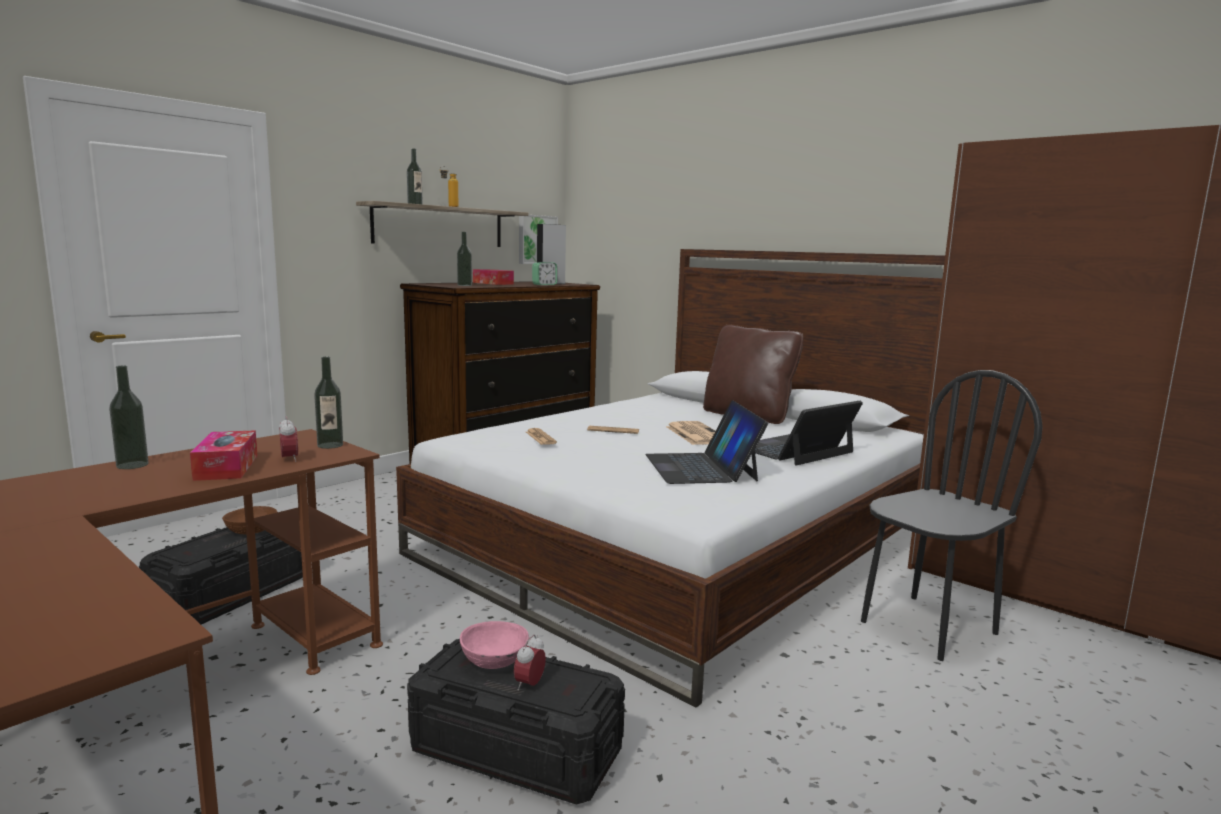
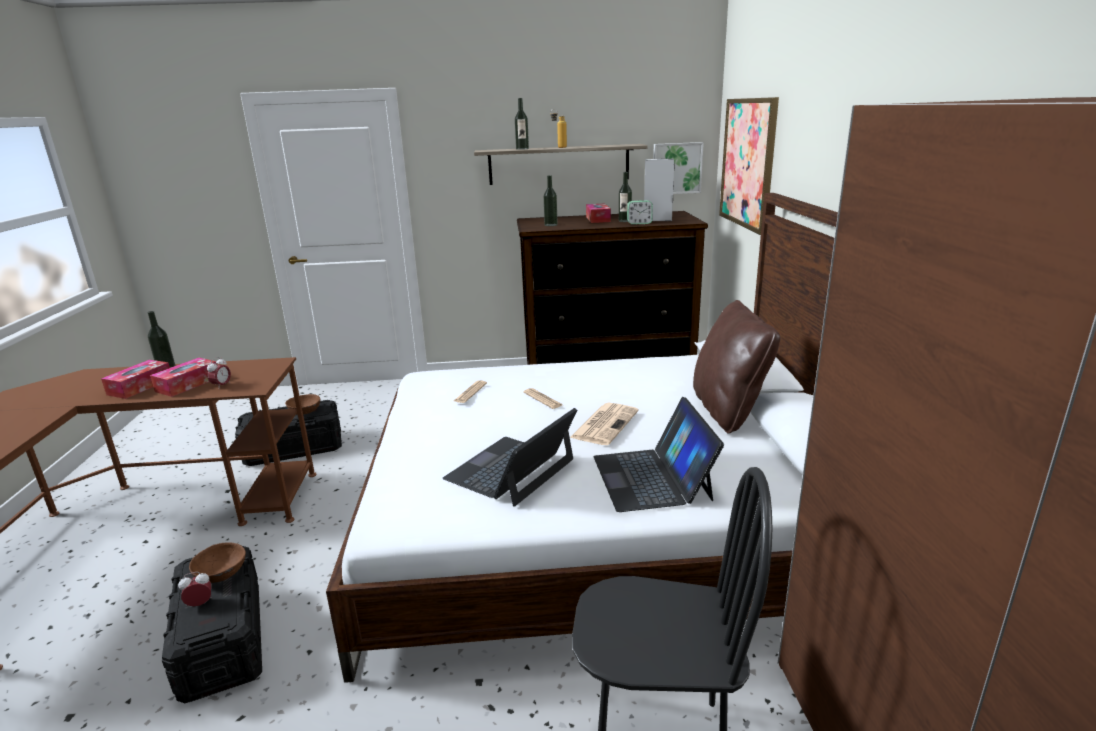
camera: 45 degrees right, 10 degrees up
bottle [314,357,343,449] -> bottle moved to [619,172,632,222]
pink bowl [460,621,529,669] -> brown bowl [189,542,246,583]
laptop [755,401,863,465] -> laptop turned 105 degrees counterclockwise [594,397,724,512]
none -> tissue box [101,360,170,399]
none -> picture [719,97,779,235]

